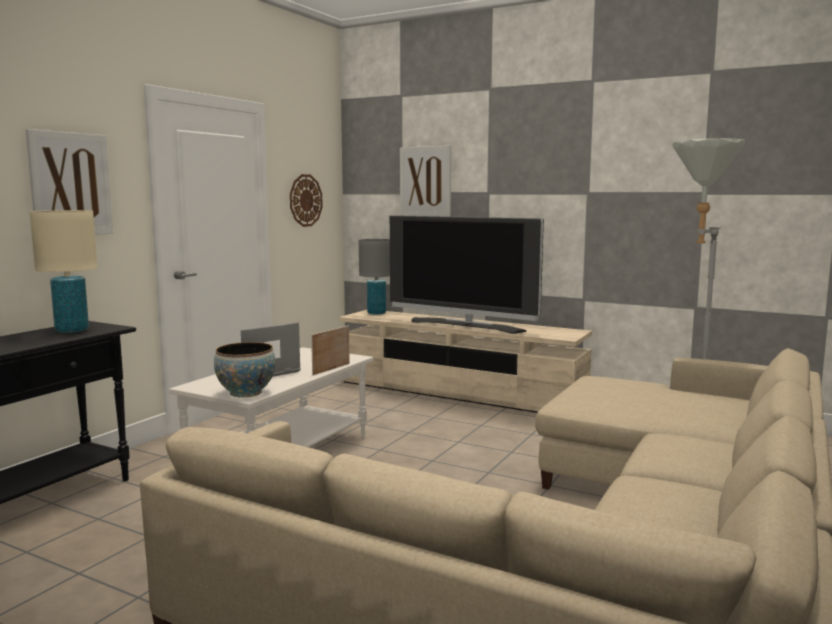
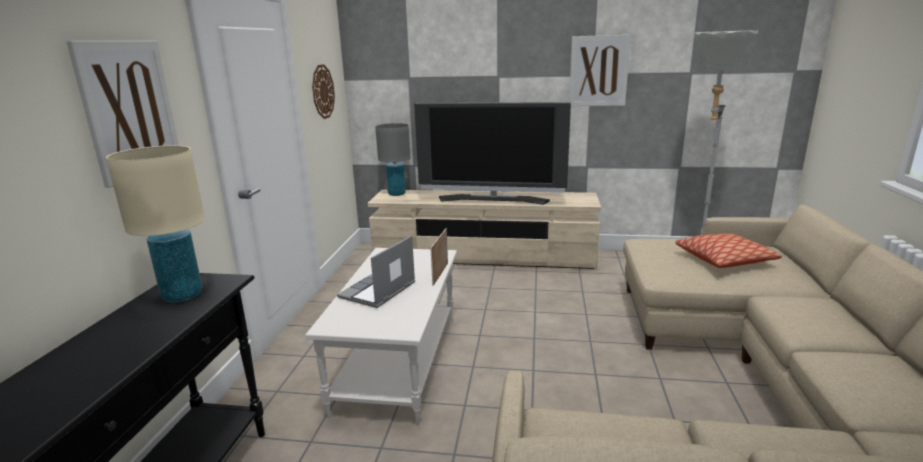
camera: 20 degrees left, 10 degrees up
bowl [214,342,275,397] -> none
picture [400,146,451,217] -> picture moved to [569,35,631,106]
none -> pillow [675,233,782,268]

